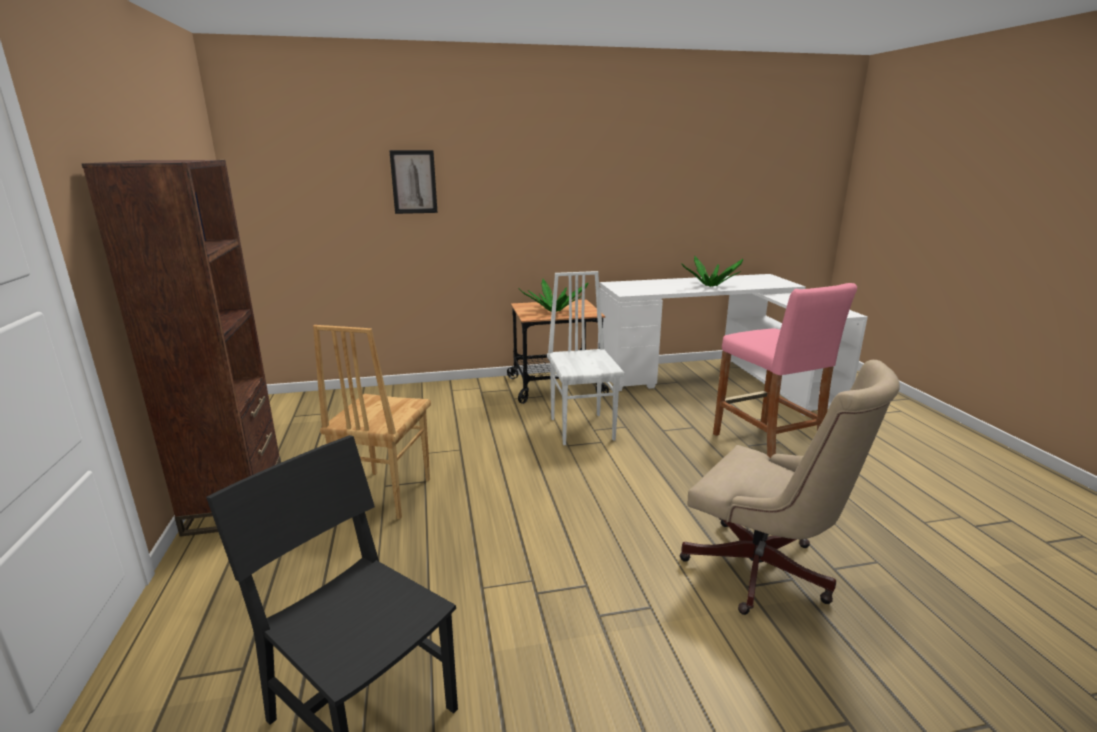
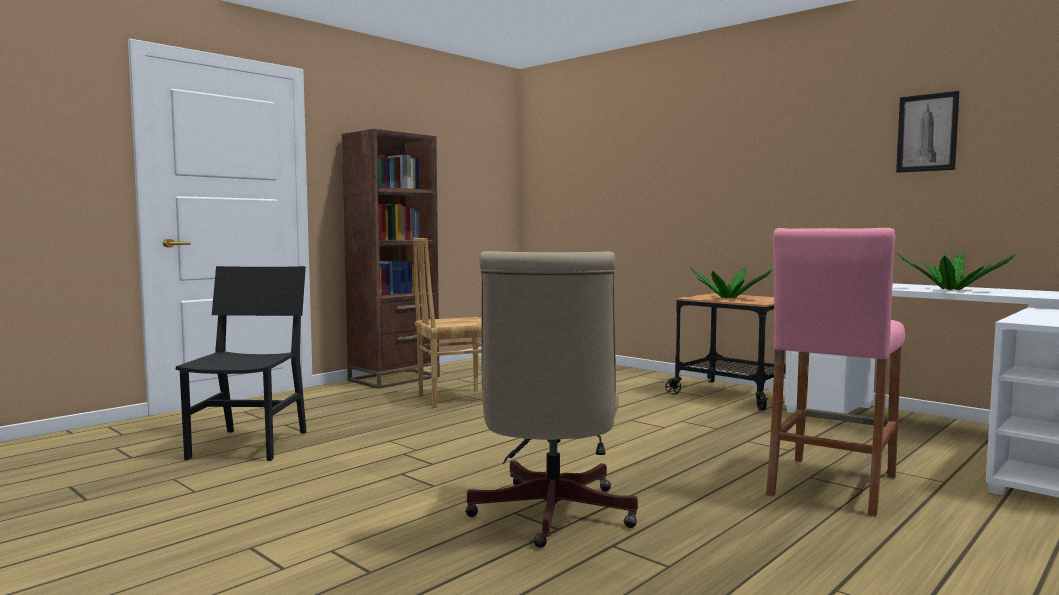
camera: 55 degrees right, 15 degrees down
picture [389,150,438,214] -> picture moved to [896,91,960,173]
white chair [547,271,624,445] -> none

